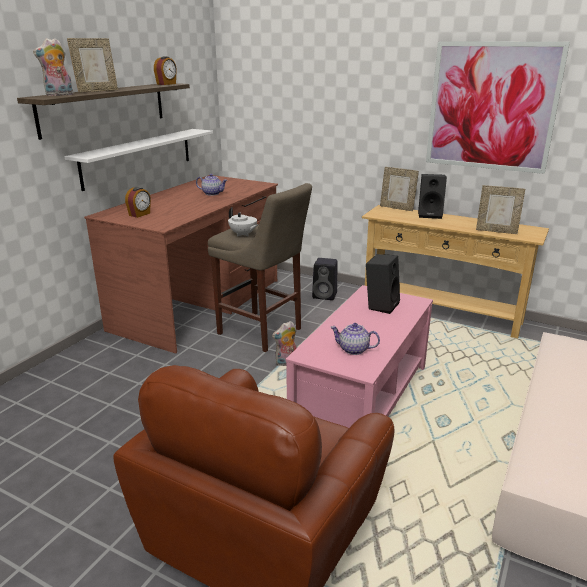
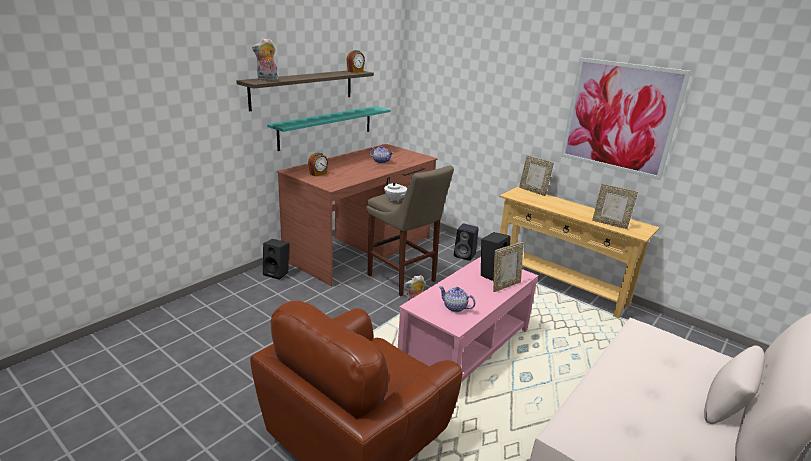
camera: 10 degrees right, 0 degrees up
white shelf [64,129,213,191] -> turquoise shelf [267,106,391,151]
picture frame [67,38,118,93] -> picture frame moved to [493,242,524,292]
black speaker [418,174,447,219] -> black speaker moved to [263,239,289,280]

